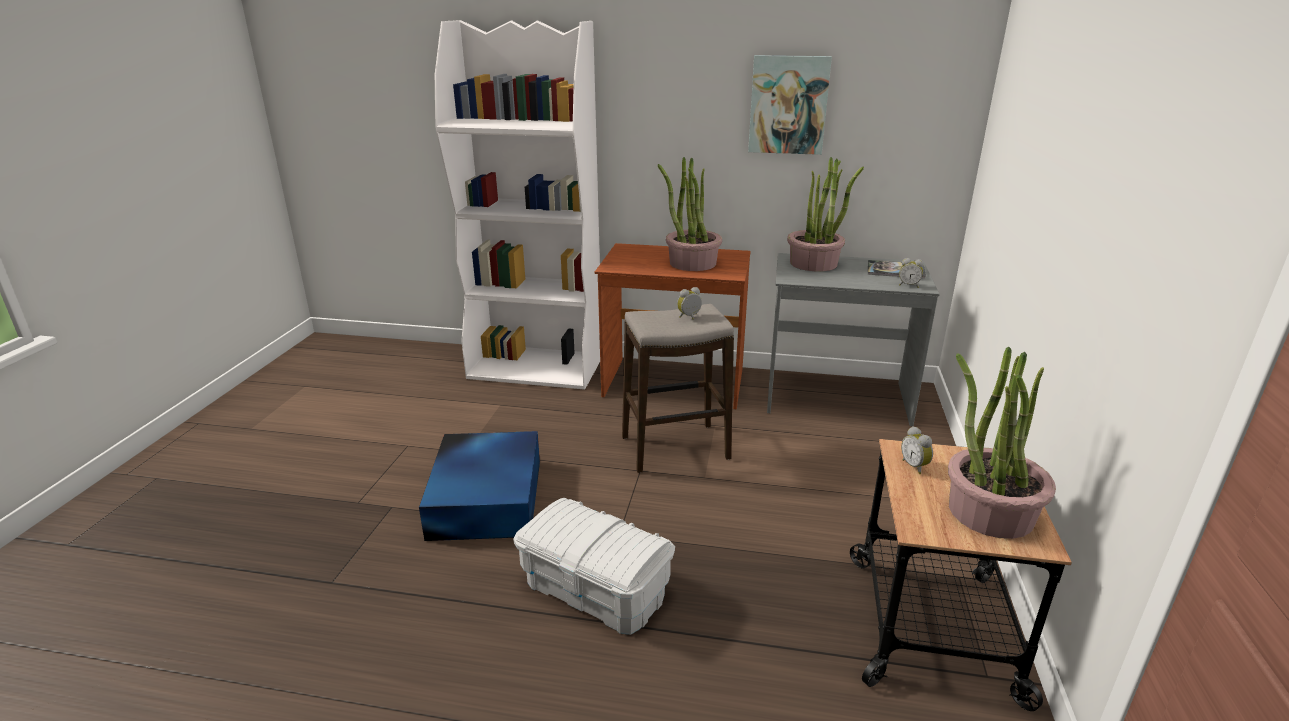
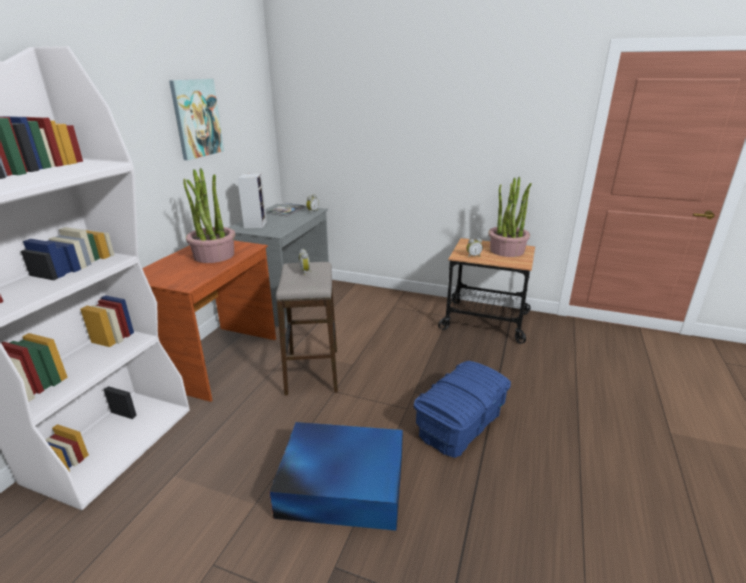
camera: 80 degrees left, 0 degrees up
white storage box [513,498,675,635] -> blue storage box [414,361,511,458]
potted plant [787,157,864,271] -> speaker [237,173,267,228]

